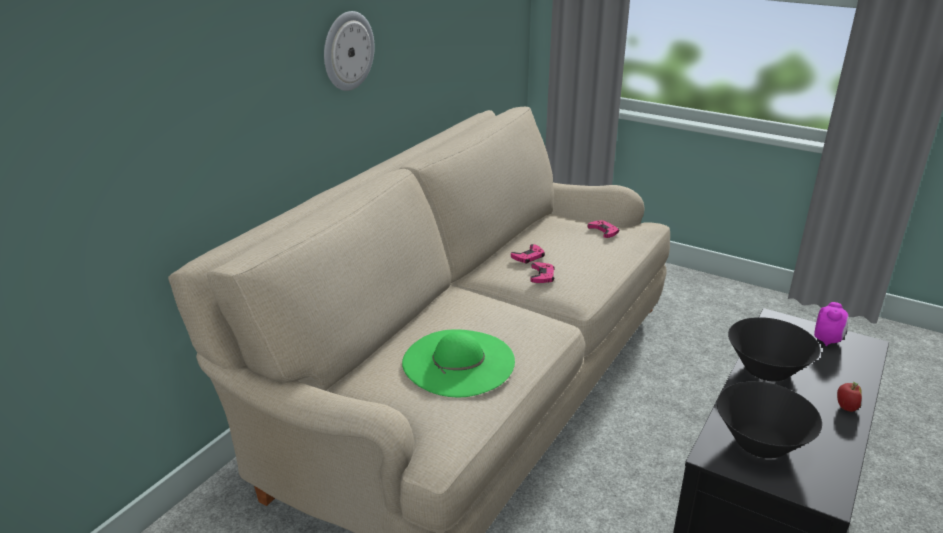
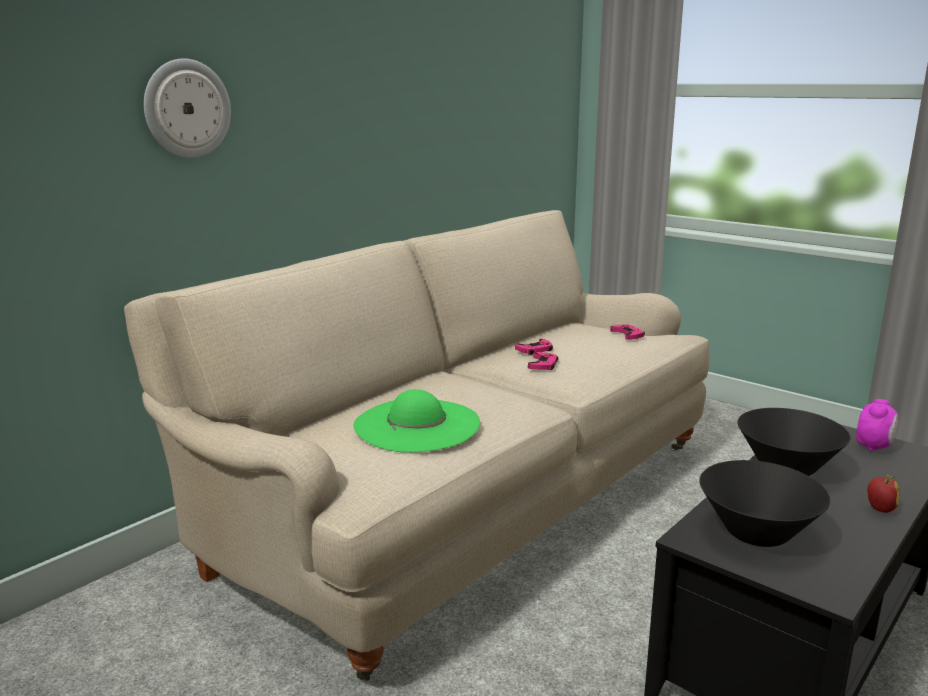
camera: 10 degrees right, 10 degrees down
wall clock [324,11,375,91] -> wall clock moved to [144,58,231,158]

